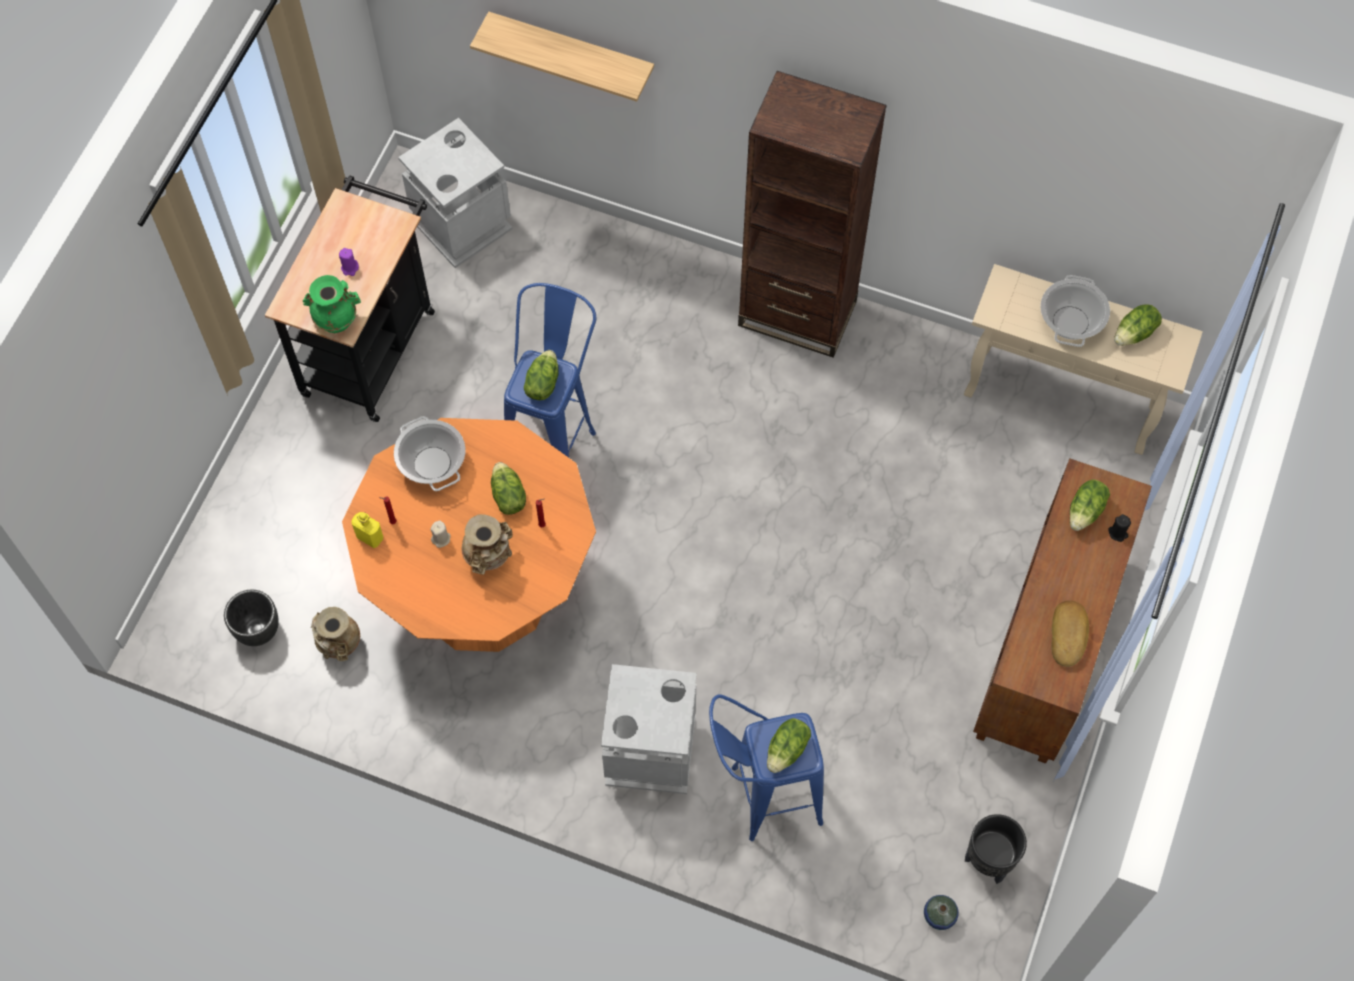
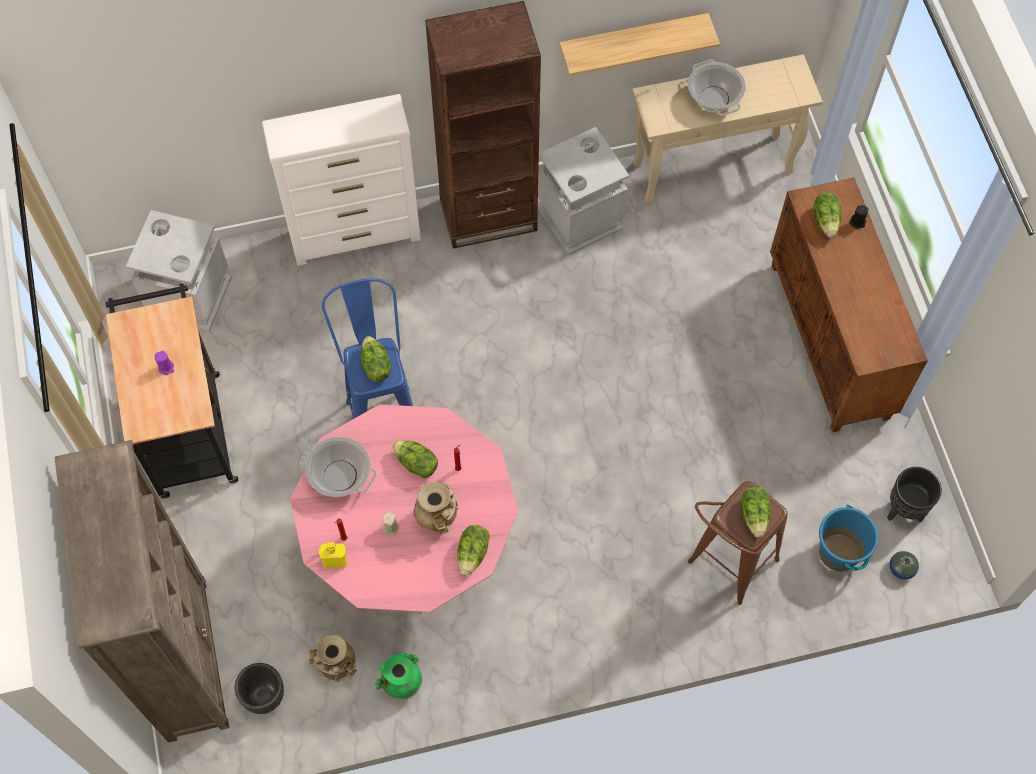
camera: 35 degrees left, 0 degrees up
green vase [303,275,361,333] -> green vase moved to [375,652,422,700]
orange dining table [342,418,596,652] -> pink dining table [290,404,518,612]
shelf [470,12,654,102] -> shelf moved to [559,13,720,76]
grey trash can [601,664,697,794] -> grey trash can moved to [538,127,629,255]
blue stool [709,694,824,841] -> brown stool [688,481,788,605]
bread [1051,600,1089,667] -> none
lettuce [1114,304,1162,346] -> lettuce moved to [457,525,490,576]
none -> brown bookcase [55,440,229,743]
none -> white dresser [262,94,421,266]
none -> blue bucket [819,505,879,571]

